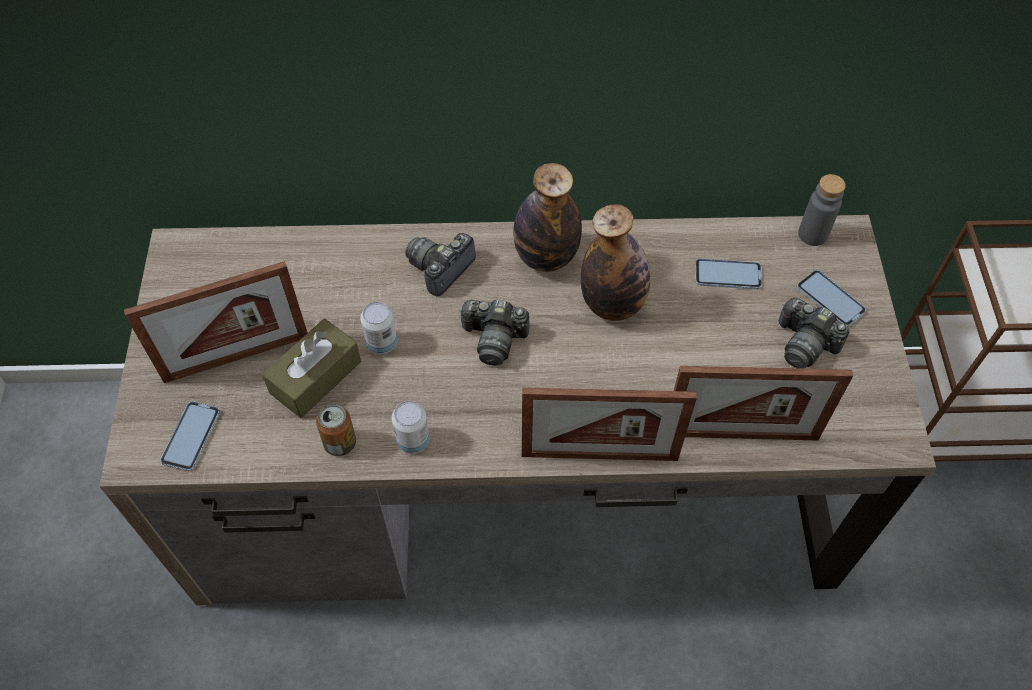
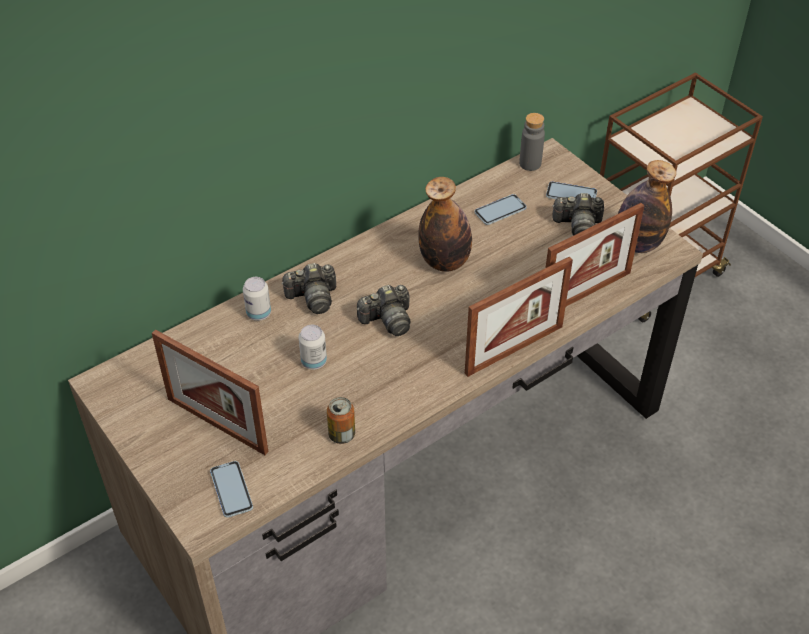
camera: 35 degrees left, 10 degrees down
picture frame [124,261,308,383] -> picture frame turned 90 degrees clockwise [152,329,268,455]
brown tissue box [262,319,361,418] -> none
can [391,401,430,454] -> can moved to [243,277,271,321]
camera [405,233,476,296] -> camera turned 105 degrees counterclockwise [281,263,336,314]
bottle [513,163,582,272] -> bottle moved to [618,160,676,253]

